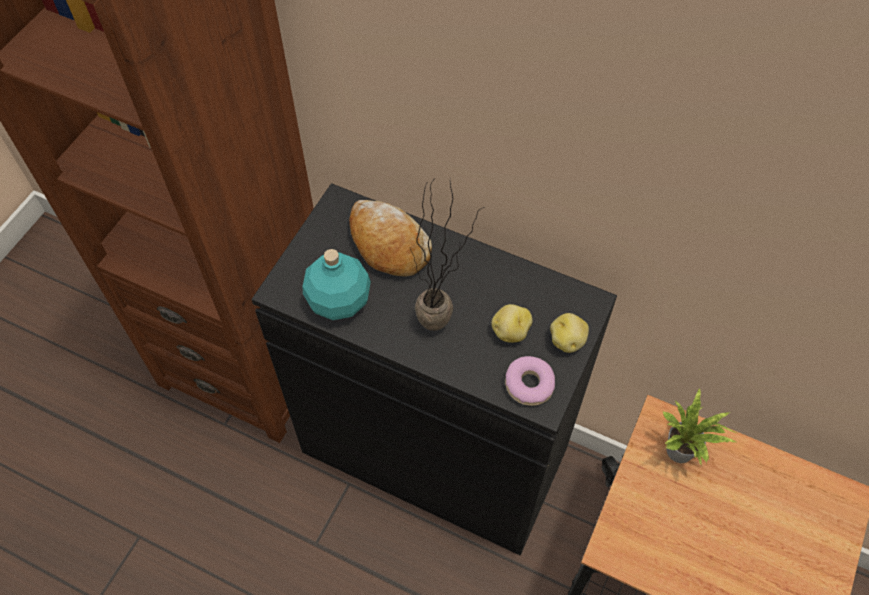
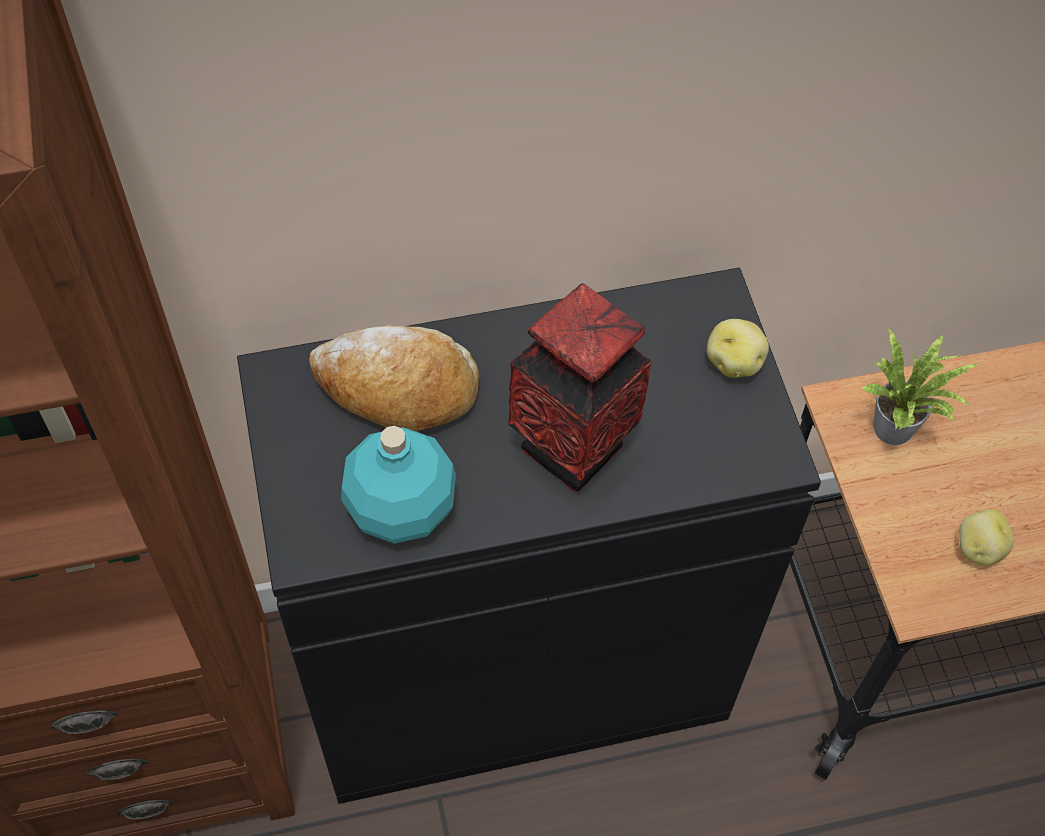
camera: 40 degrees left, 0 degrees up
potted plant [410,181,485,331] -> vase [508,283,651,492]
potato [491,304,533,343] -> potato moved to [959,509,1014,565]
donut [505,356,555,406] -> none

